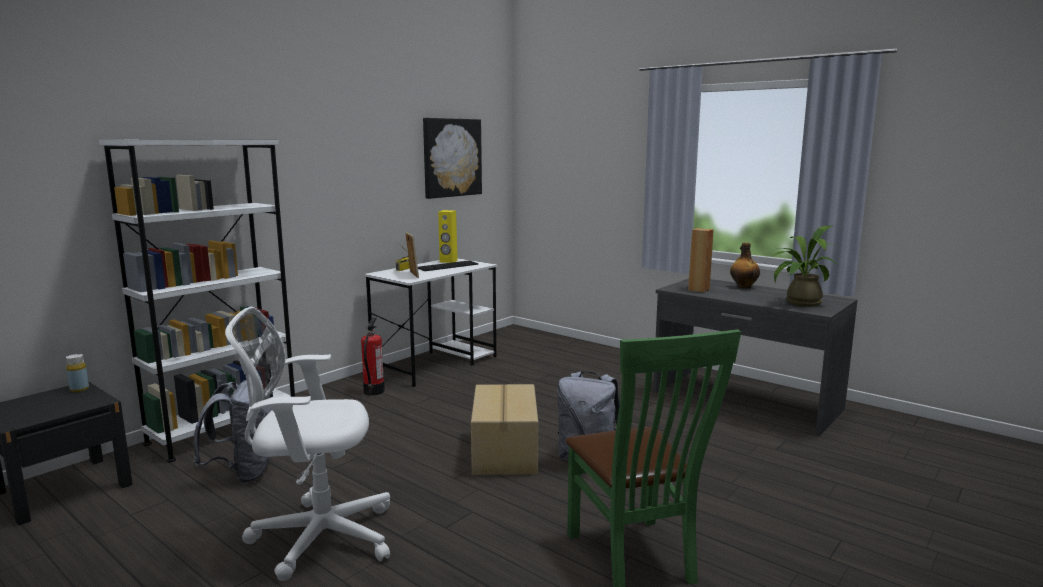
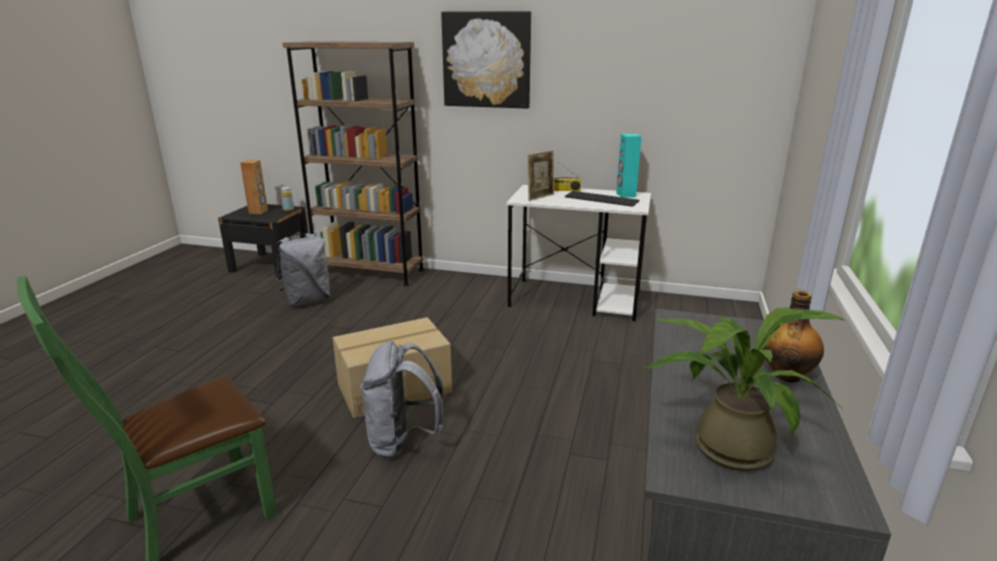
camera: 65 degrees right, 10 degrees up
white bookcase [99,139,295,462] -> brown bookcase [283,41,424,287]
white office chair [225,307,390,581] -> none
fire extinguisher [361,318,385,395] -> none
picture [423,118,482,199] -> picture moved to [441,11,531,109]
yellow speaker [438,210,458,263] -> turquoise speaker [616,134,642,198]
brown speaker [688,228,714,292] -> brown speaker moved to [240,160,268,214]

